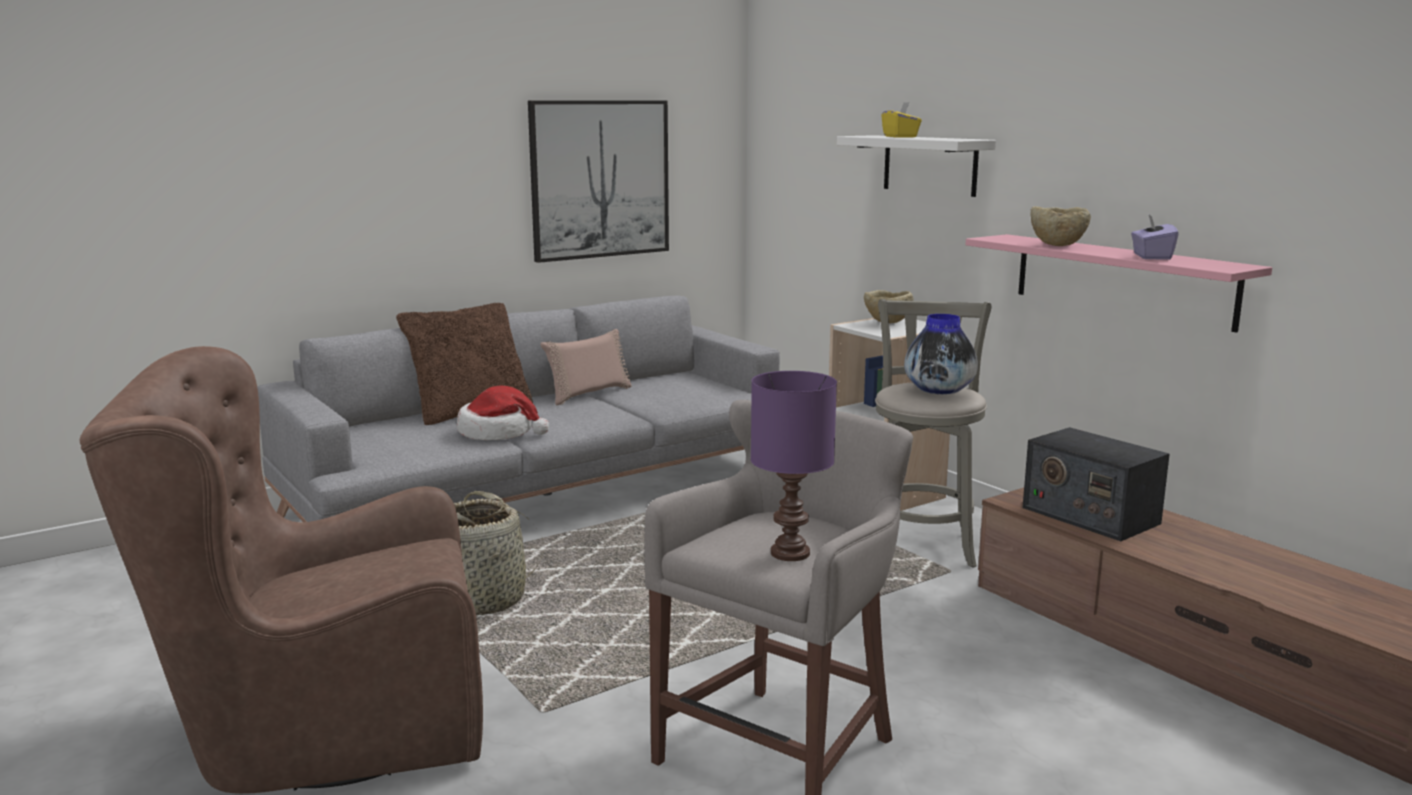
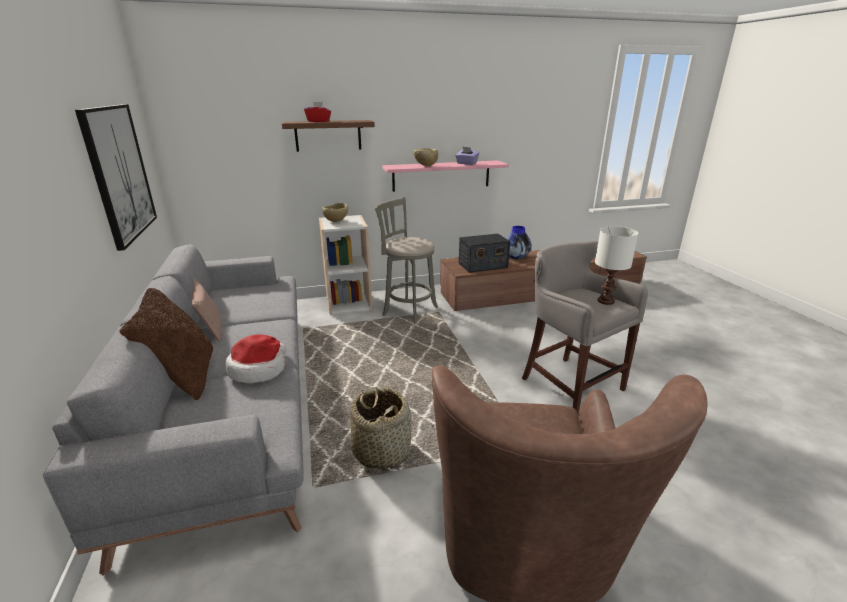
camera: 70 degrees left, 10 degrees up
purple table lamp [751,371,837,561] -> white table lamp [595,226,638,305]
white shelf [837,135,996,197] -> brown shelf [282,120,375,152]
yellow tissue box [881,102,922,138] -> red tissue box [304,102,331,122]
vase [904,314,978,394] -> vase moved to [506,226,532,259]

